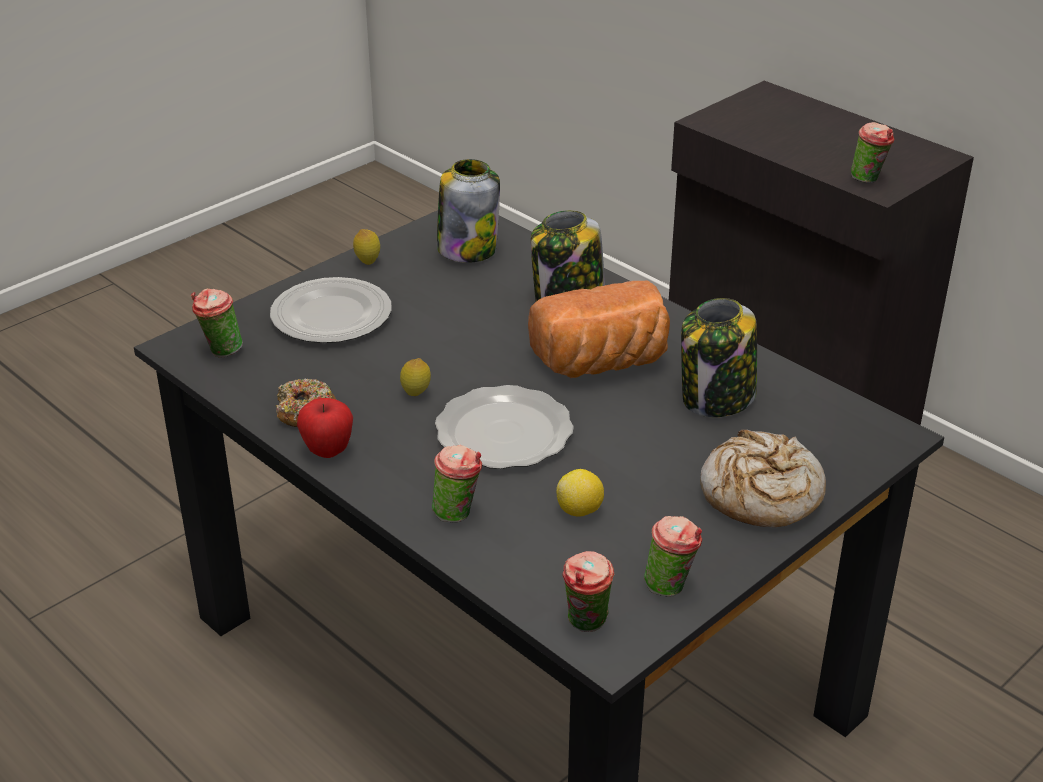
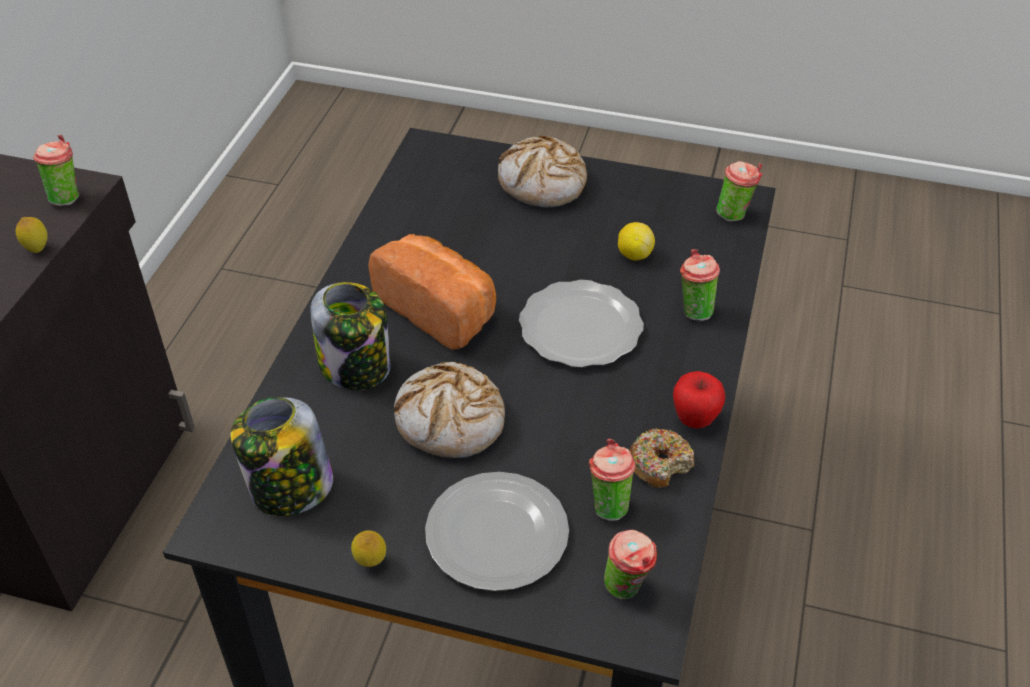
camera: 120 degrees left, 10 degrees up
lemon [400,358,431,396] -> lemon moved to [16,217,48,253]
cup [644,516,702,597] -> cup moved to [589,438,636,521]
jar [681,298,757,417] -> none
none -> bread [394,362,505,458]

